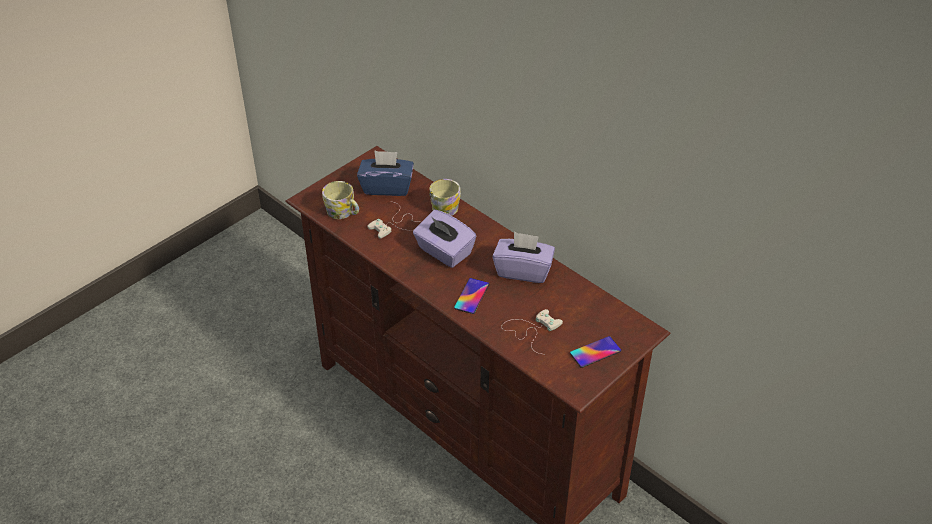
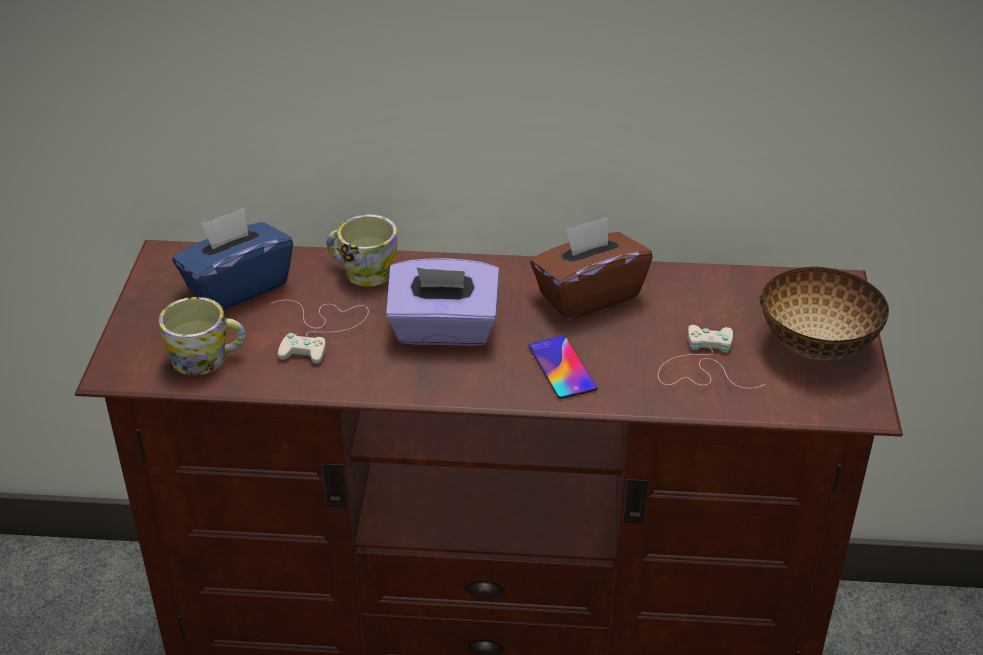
camera: 40 degrees left, 5 degrees down
purple tissue box [492,232,555,283] -> brown tissue box [530,217,653,320]
phone [570,336,621,368] -> bowl [760,266,889,360]

